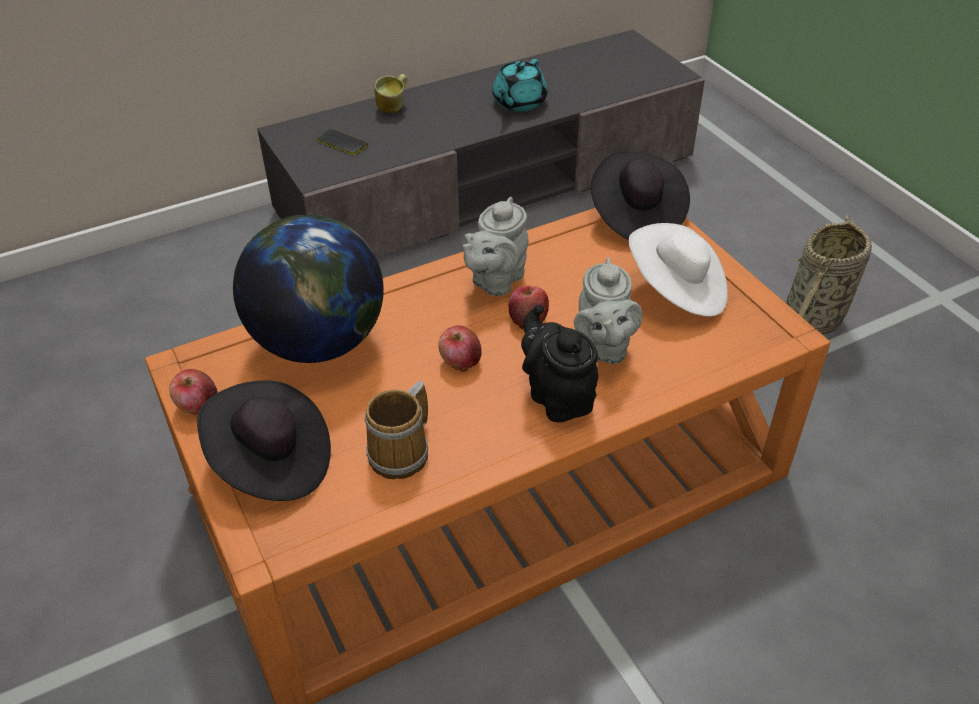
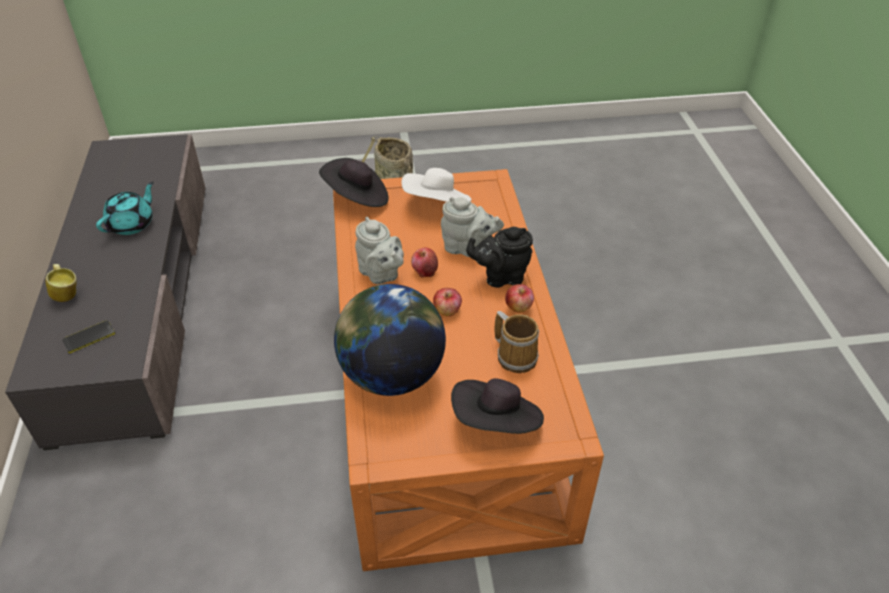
camera: 70 degrees left, 0 degrees up
apple [169,369,218,416] -> apple moved to [505,284,534,312]
turquoise teapot [492,59,547,112] -> turquoise teapot turned 105 degrees counterclockwise [96,182,154,235]

